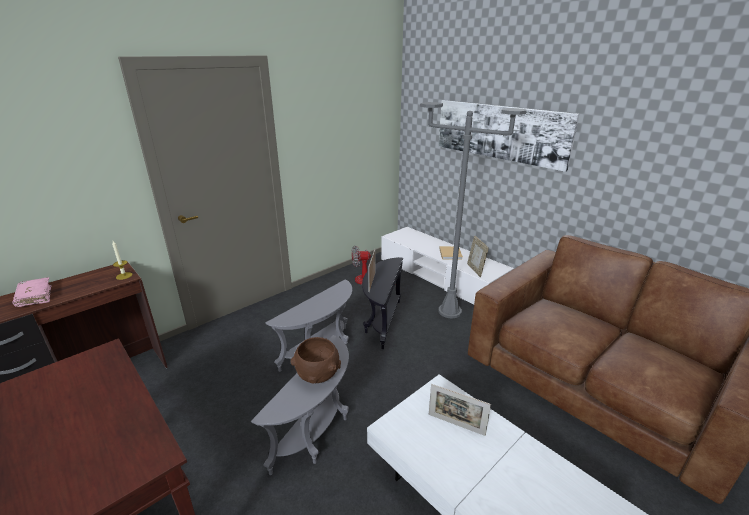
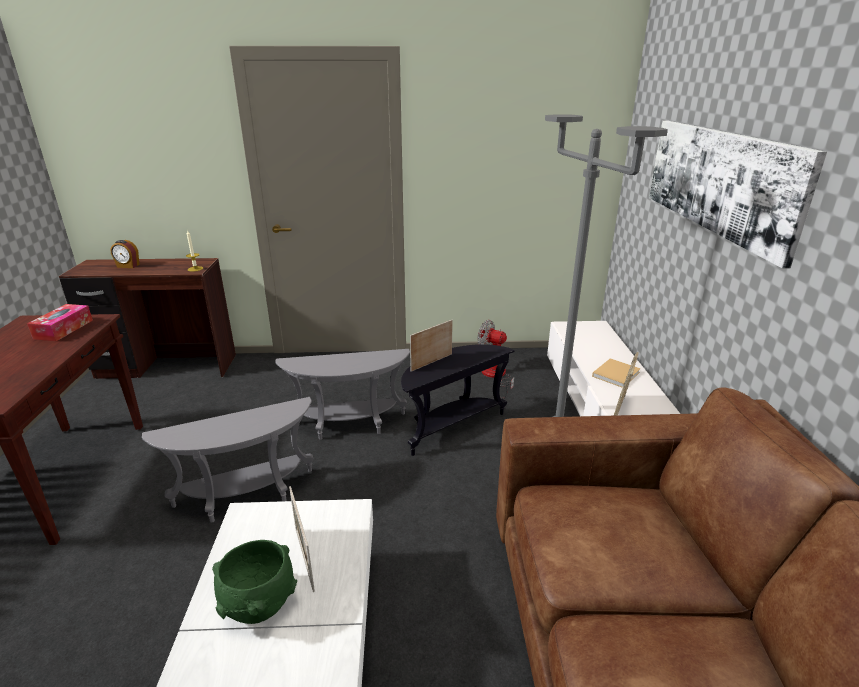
camera: 40 degrees right, 0 degrees up
pink book [12,277,52,307] -> alarm clock [110,240,139,268]
brown bowl [291,337,341,384] -> none
none -> tissue box [27,304,93,341]
none -> green bowl [212,540,297,624]

